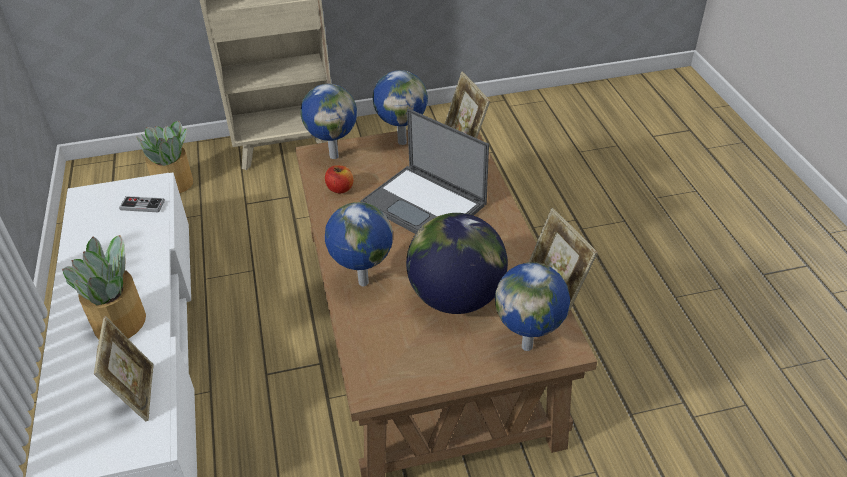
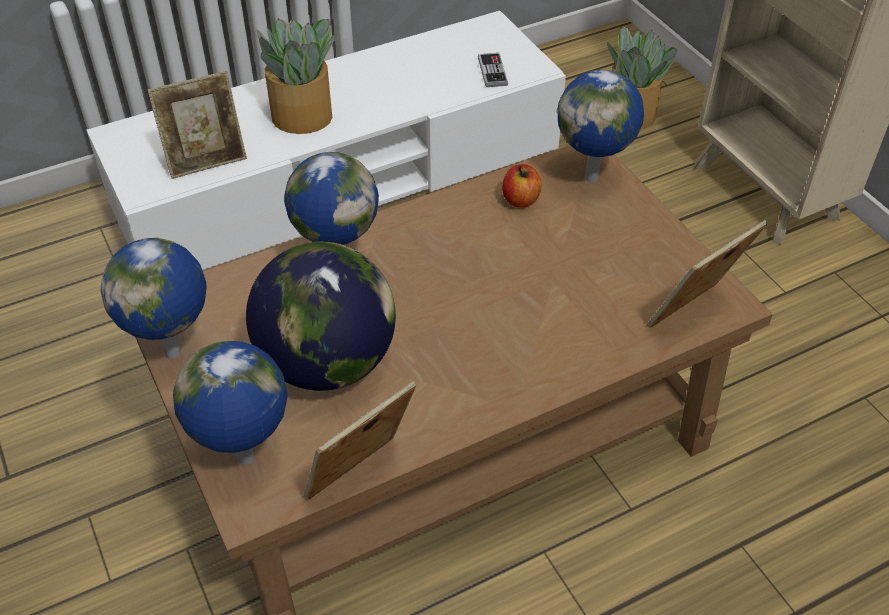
camera: 75 degrees right, 5 degrees up
laptop [360,108,489,234] -> none
globe [373,70,428,145] -> globe moved to [101,238,207,359]

